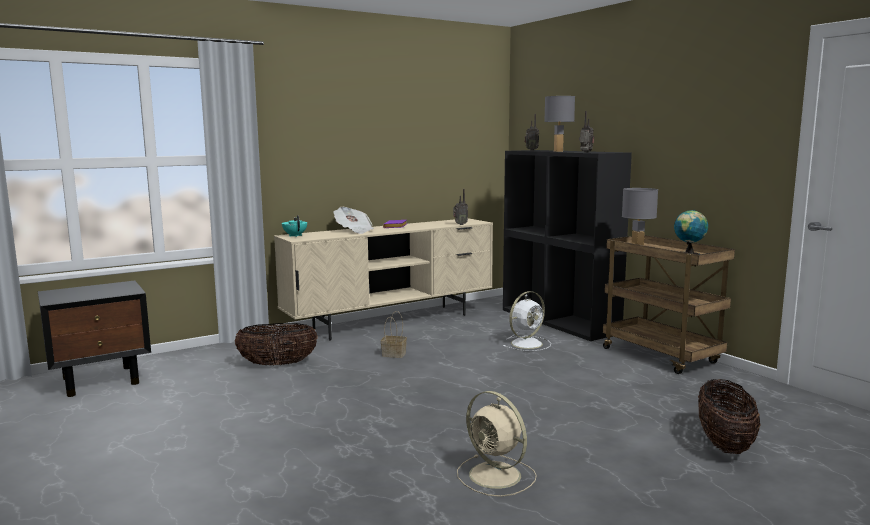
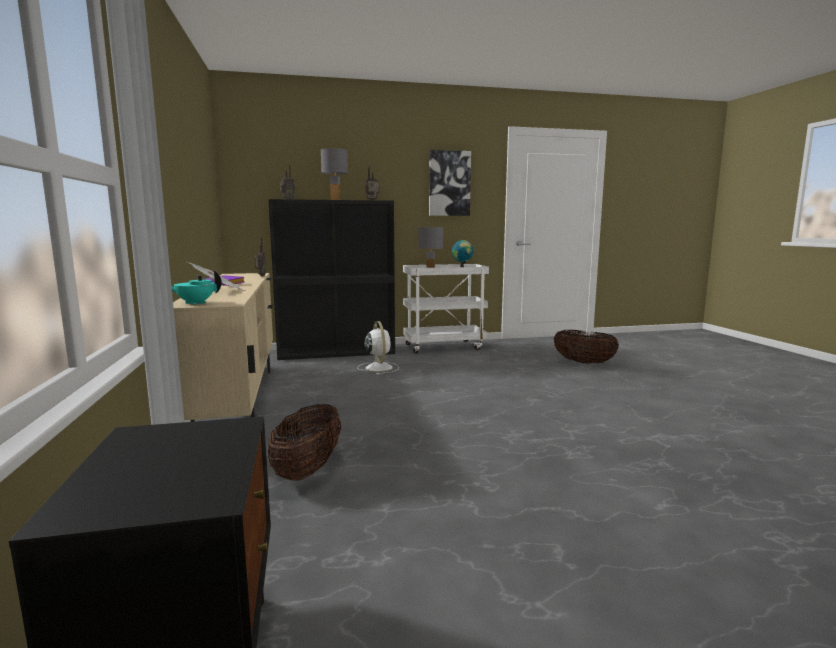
camera: 70 degrees left, 0 degrees up
basket [381,311,407,358] -> none
beige fan [457,391,537,497] -> none
brown cart [603,235,735,374] -> white cart [403,264,489,354]
none -> picture [429,150,471,216]

